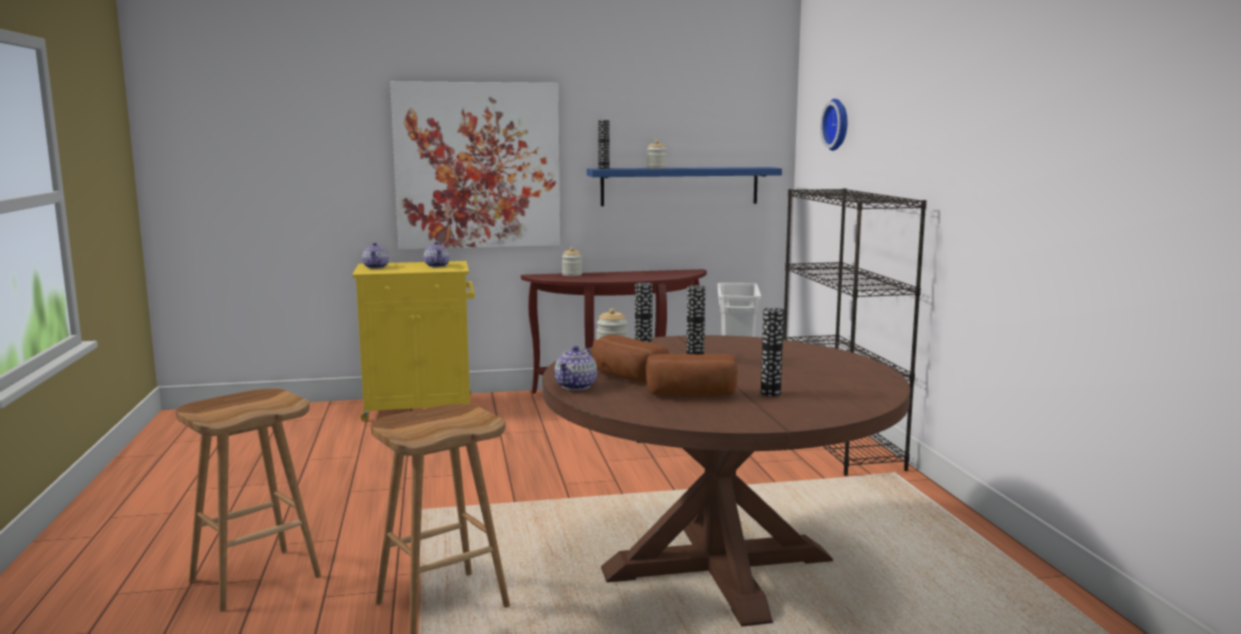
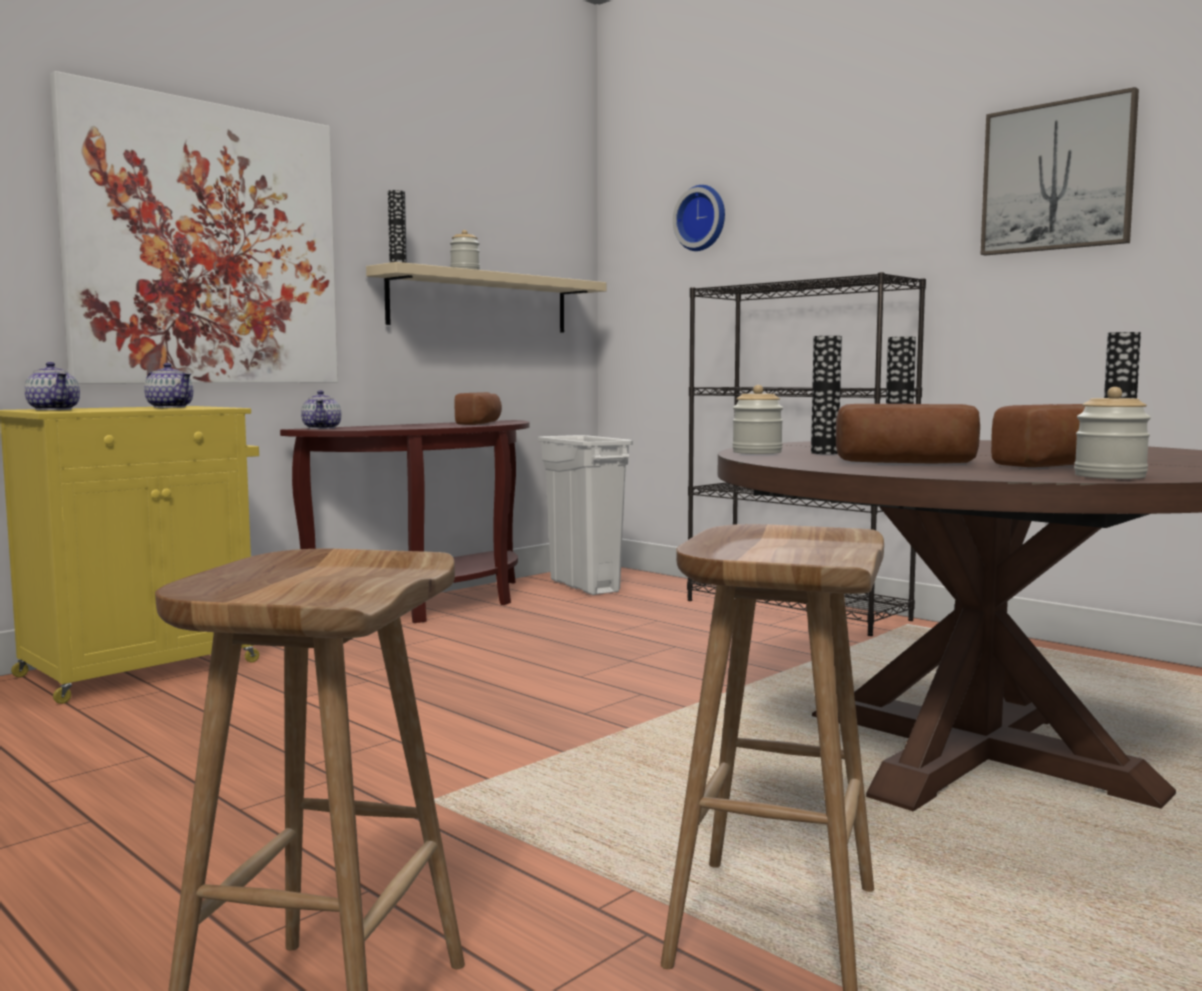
camera: 35 degrees left, 5 degrees down
teapot [555,346,597,390] -> teapot moved to [301,390,341,429]
jar [562,247,582,276] -> jar moved to [1074,387,1151,479]
blue shelf [587,167,782,206] -> beige shelf [366,262,606,333]
none -> bread [455,392,502,425]
none -> picture [980,87,1139,255]

